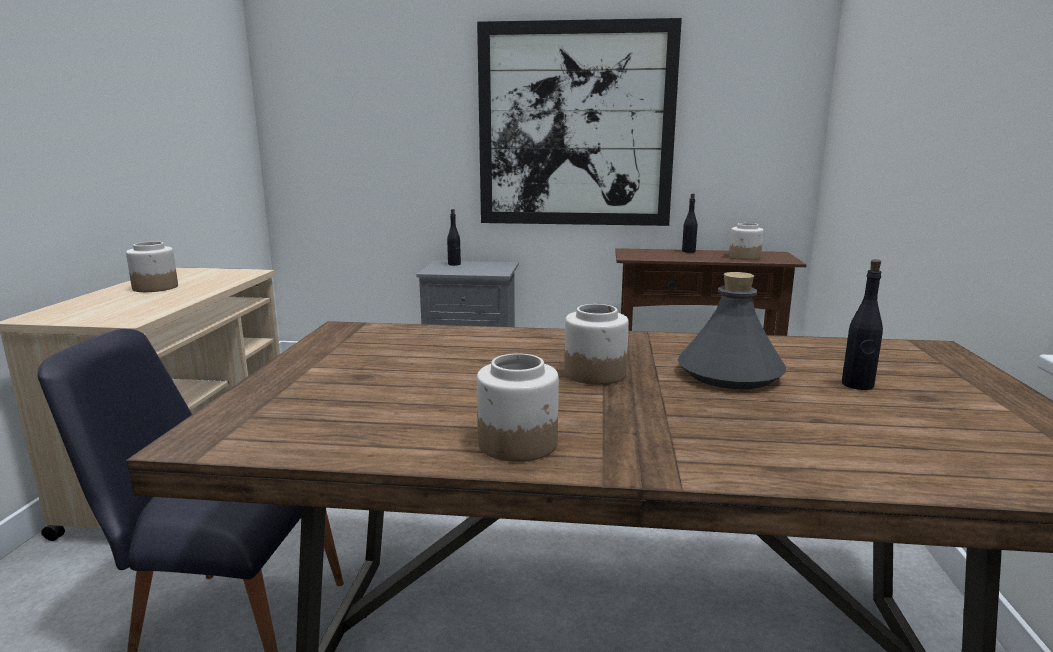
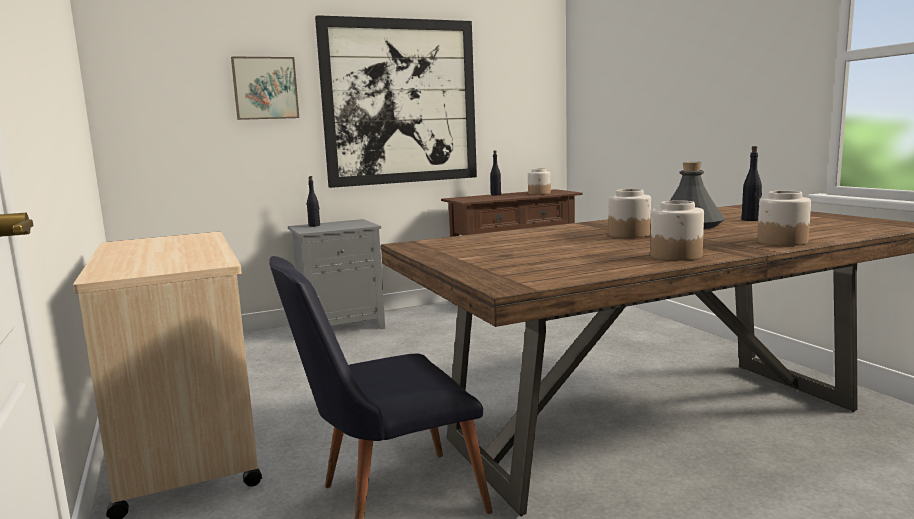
camera: 30 degrees left, 5 degrees down
jar [126,242,178,292] -> jar moved to [757,191,811,246]
none -> picture [231,56,299,120]

